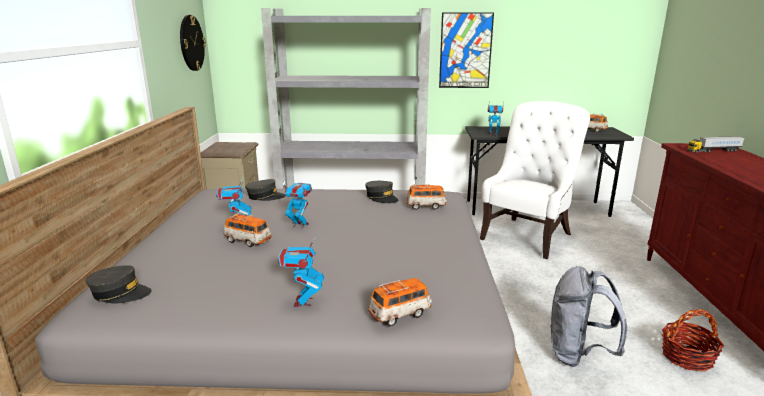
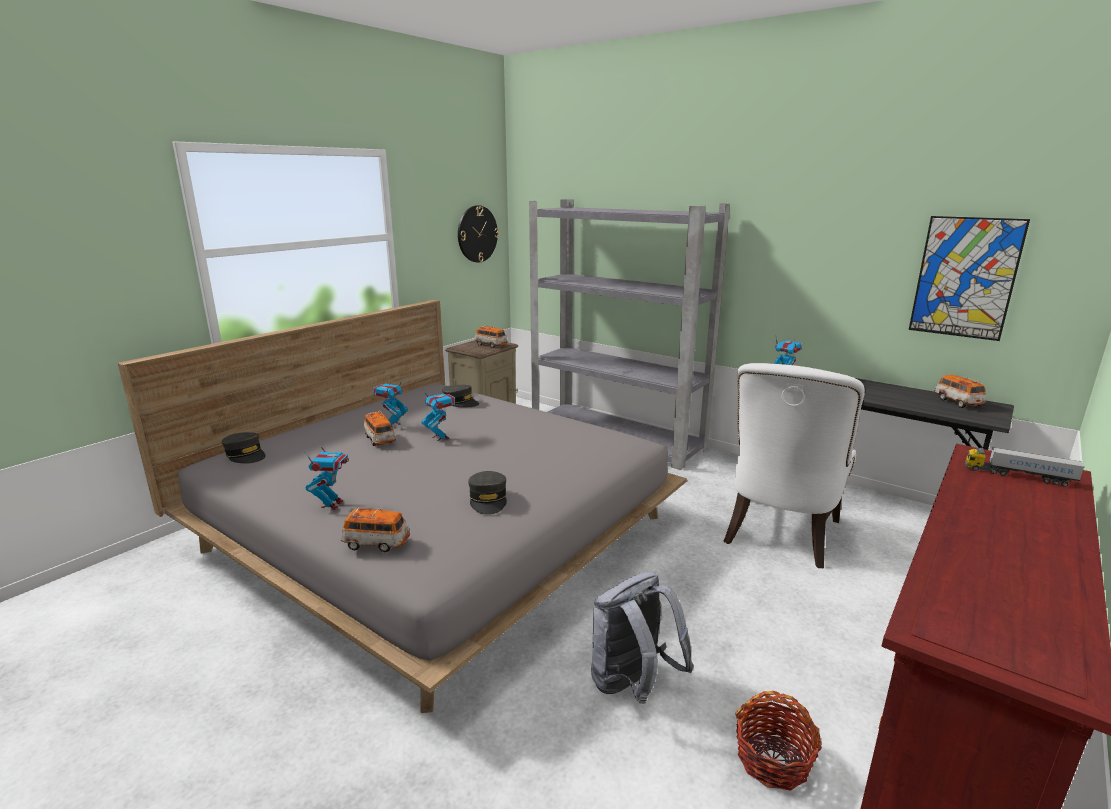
camera: 35 degrees right, 0 degrees up
toy robot [277,235,324,307] -> toy robot turned 150 degrees clockwise [304,440,349,510]
grey cap [365,181,398,203] -> grey cap moved to [468,471,507,515]
toy car [406,184,447,210] -> toy car moved to [475,325,508,348]
picture [439,12,494,88] -> picture moved to [909,216,1030,341]
white chair [480,101,590,259] -> white chair turned 135 degrees clockwise [723,363,865,568]

